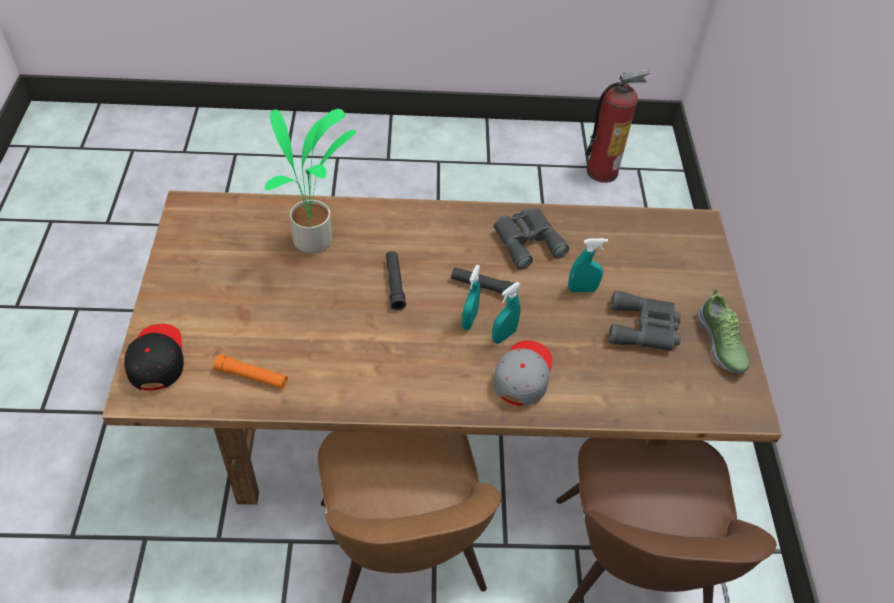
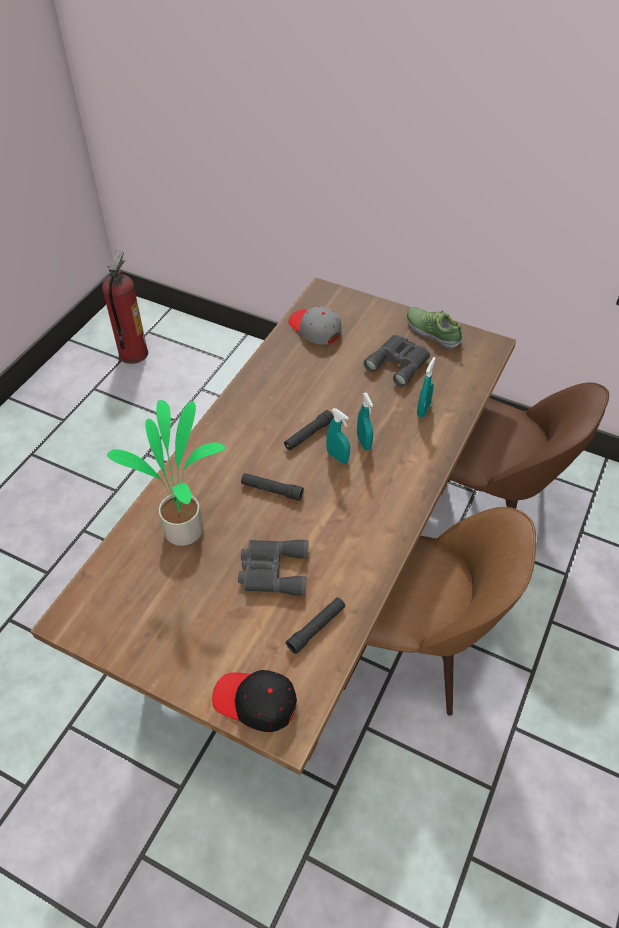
camera: 60 degrees left, 0 degrees up
orange flashlight [214,354,288,389] -> black flashlight [286,597,345,654]
grey binoculars [493,209,569,269] -> grey binoculars moved to [238,540,309,596]
grey cap [493,340,552,406] -> grey cap moved to [288,306,341,344]
turquoise spray bottle [568,238,608,292] -> turquoise spray bottle moved to [417,357,436,417]
shoe [697,289,750,374] -> shoe turned 150 degrees counterclockwise [407,307,463,349]

